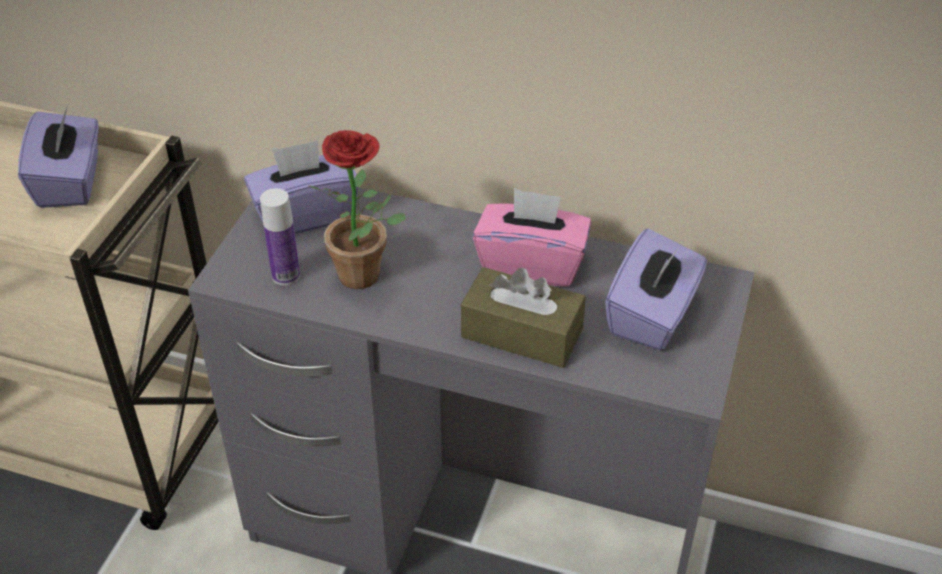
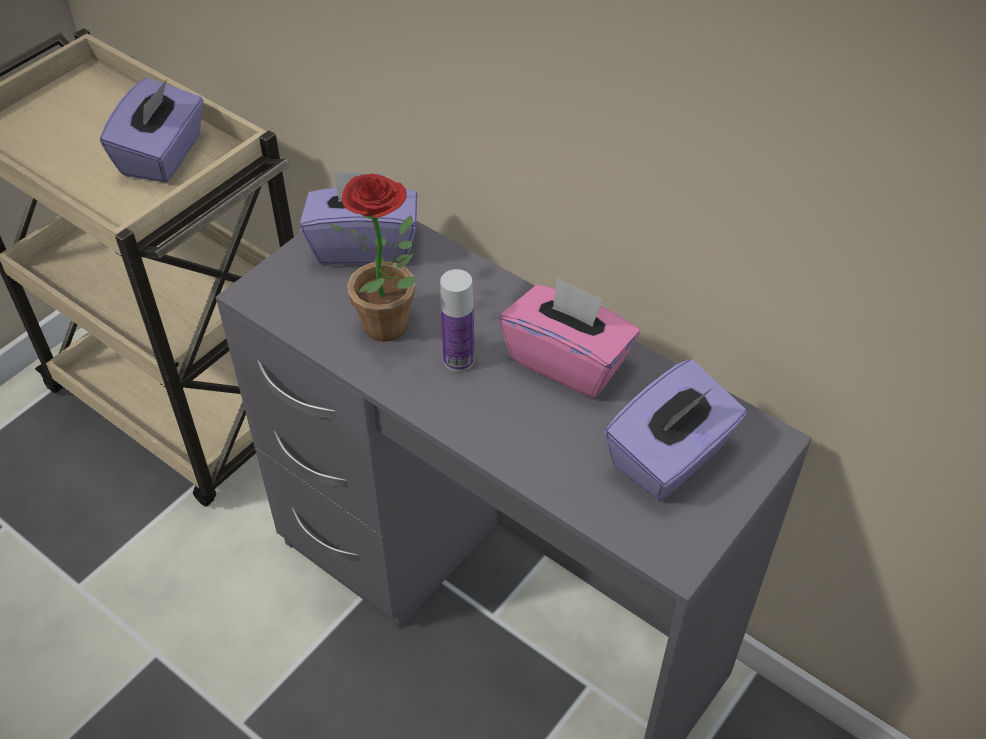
camera: 20 degrees right, 5 degrees up
bottle [260,188,300,286] -> bottle moved to [440,269,475,372]
brown tissue box [461,267,586,368] -> none

